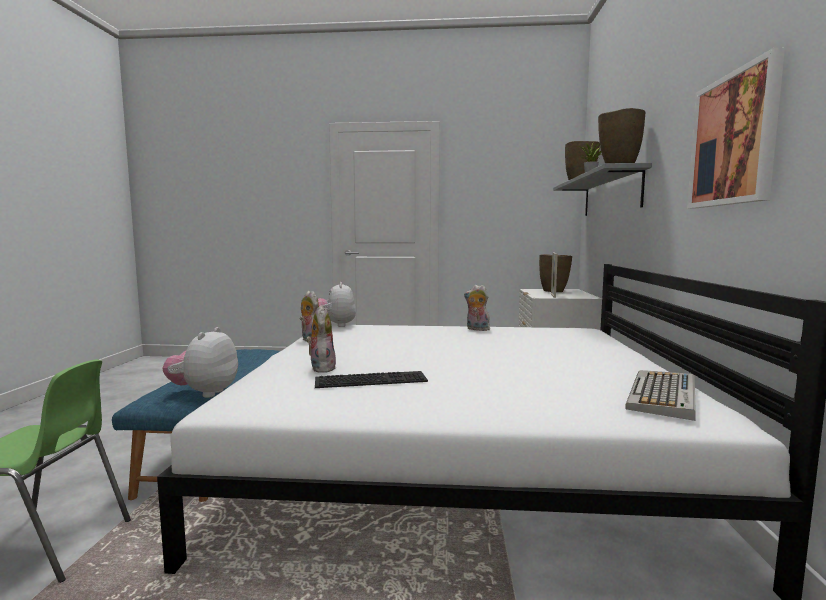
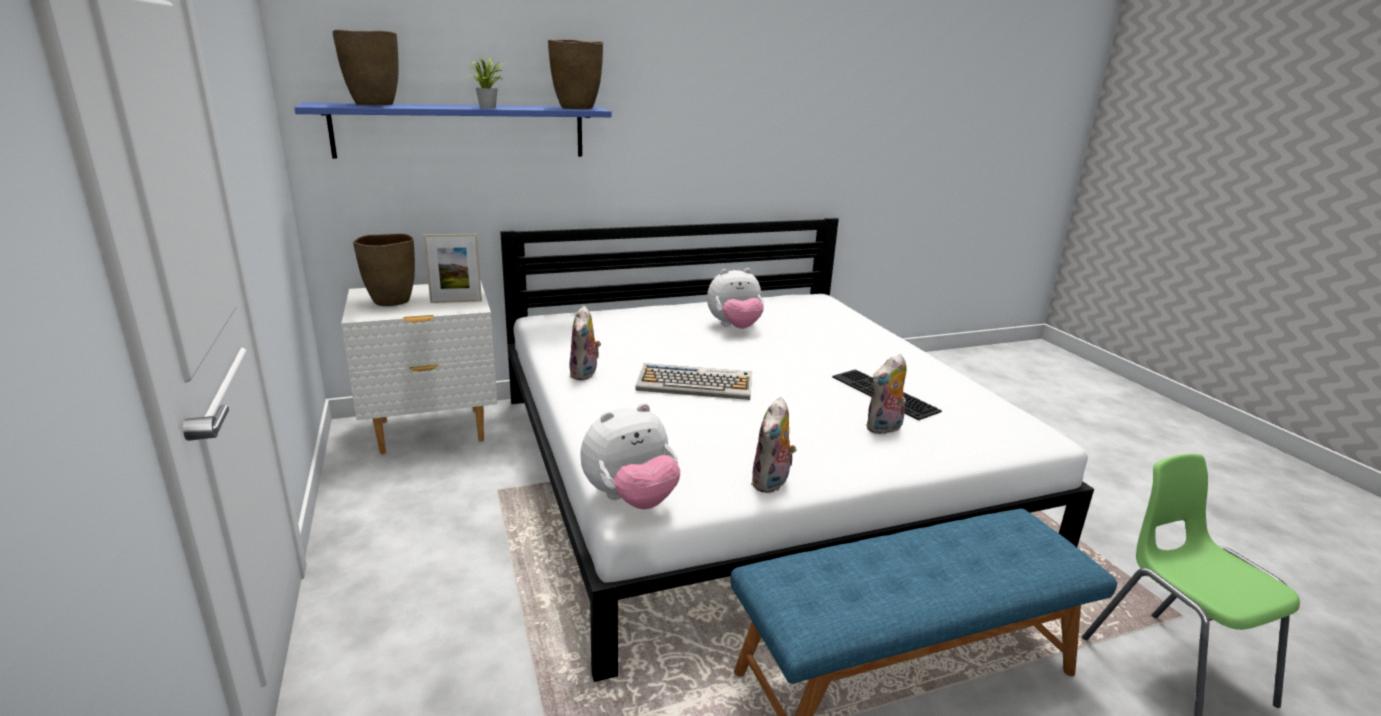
camera: 115 degrees left, 15 degrees up
plush toy [163,327,238,398] -> plush toy moved to [707,268,764,329]
grey shelf [553,163,652,216] -> blue shelf [294,102,611,158]
keyboard [626,370,696,421] -> keyboard moved to [635,363,752,400]
picture [687,48,785,209] -> none

